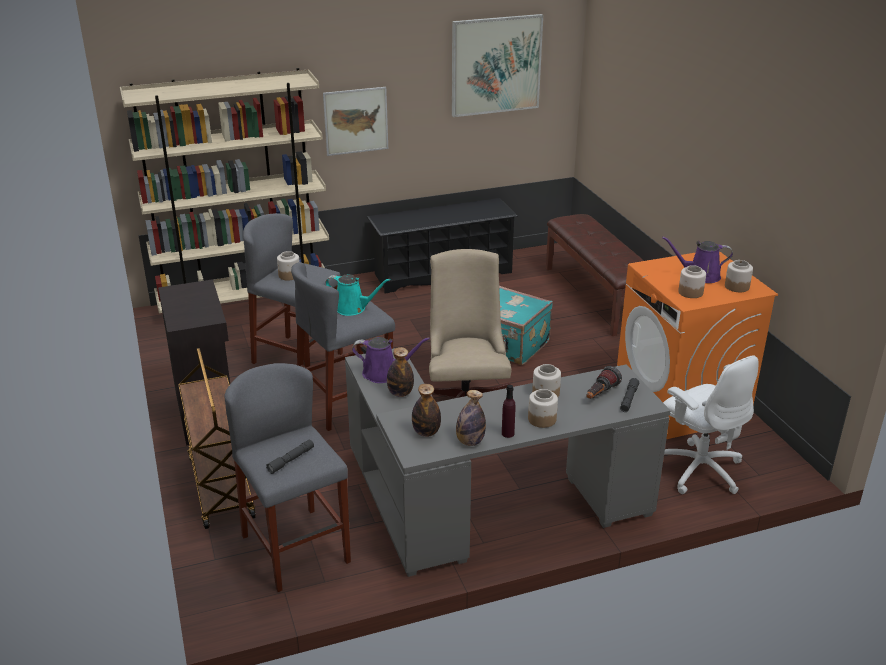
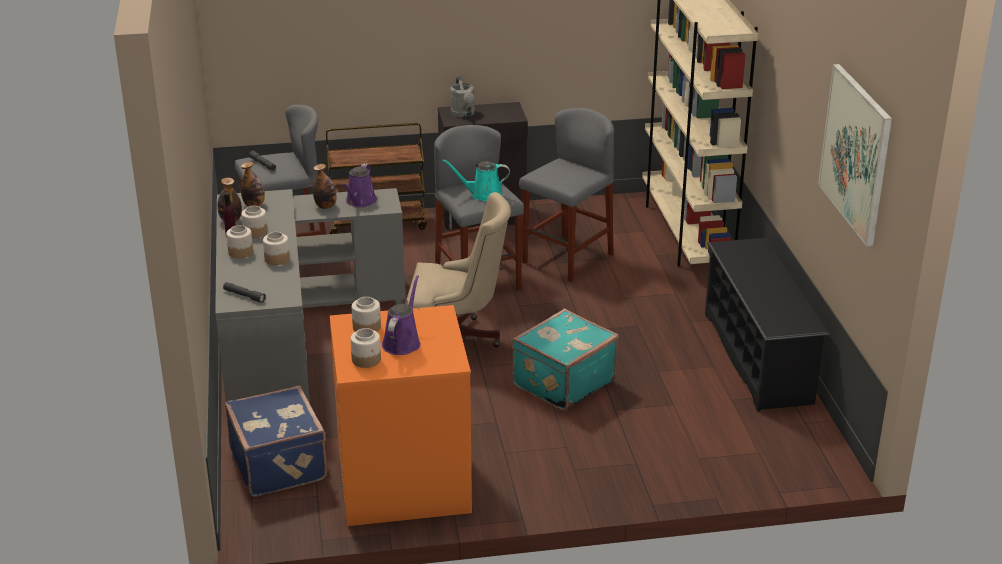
camera: 100 degrees right, 0 degrees up
jar [277,251,300,280] -> jar moved to [241,206,267,238]
picture [323,87,388,156] -> none
turquoise watering can [326,275,391,316] -> turquoise watering can turned 60 degrees clockwise [442,159,510,201]
brown bench [546,214,644,336] -> none
flashlight [586,366,622,399] -> none
white office chair [663,355,759,494] -> blue suitcase [225,386,327,497]
none -> grey watering can [450,76,475,117]

